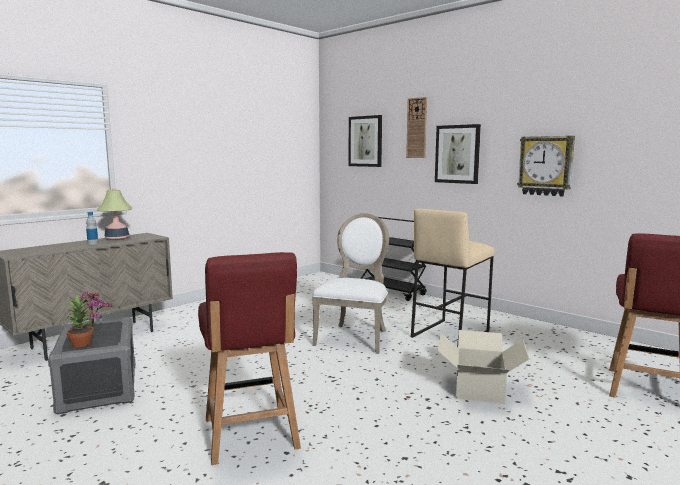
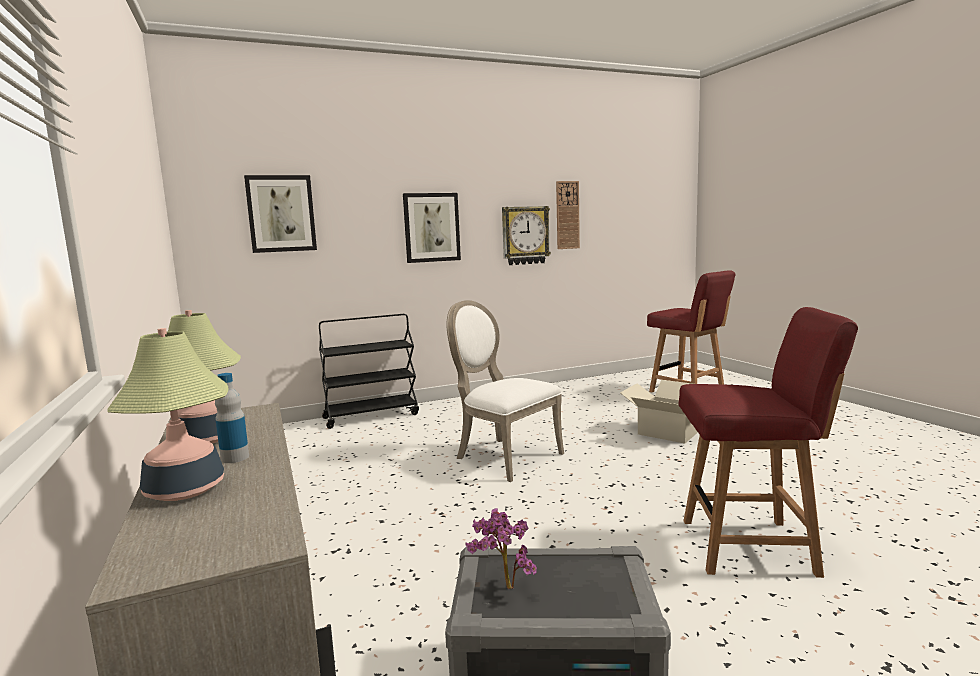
camera: 65 degrees left, 0 degrees up
potted plant [67,296,94,347] -> none
wall clock [406,97,427,158] -> wall clock moved to [556,181,580,249]
beige stool [411,209,495,347] -> none
none -> table lamp [107,328,228,501]

